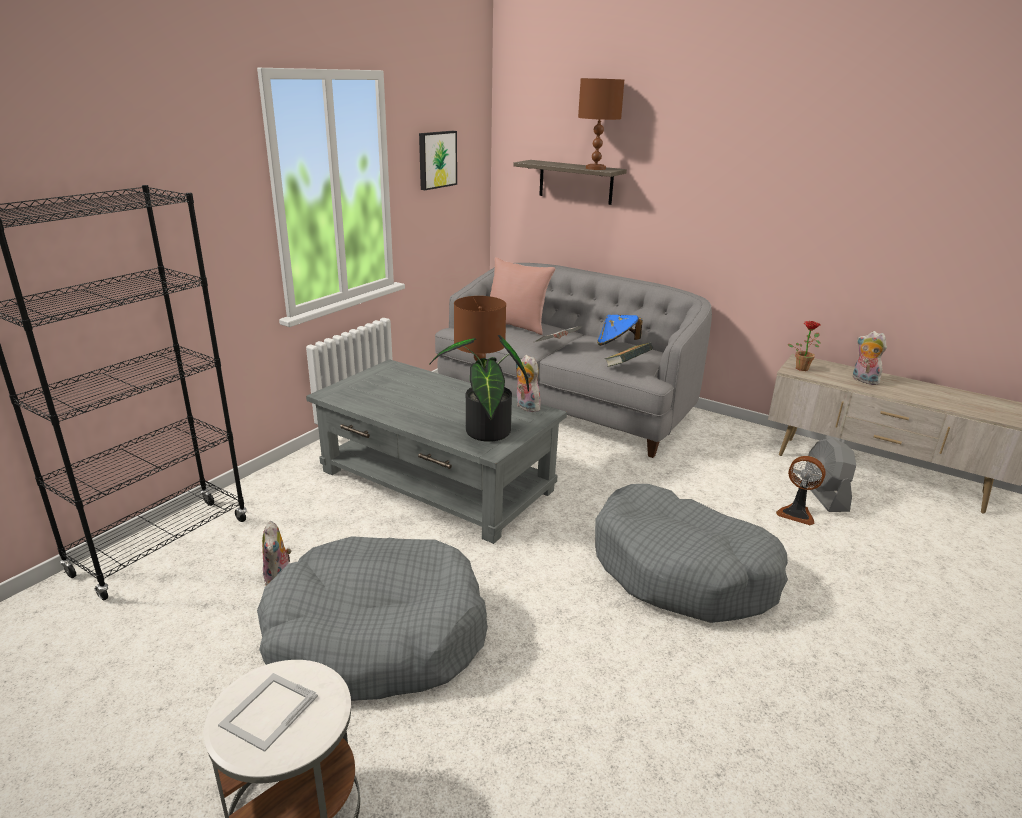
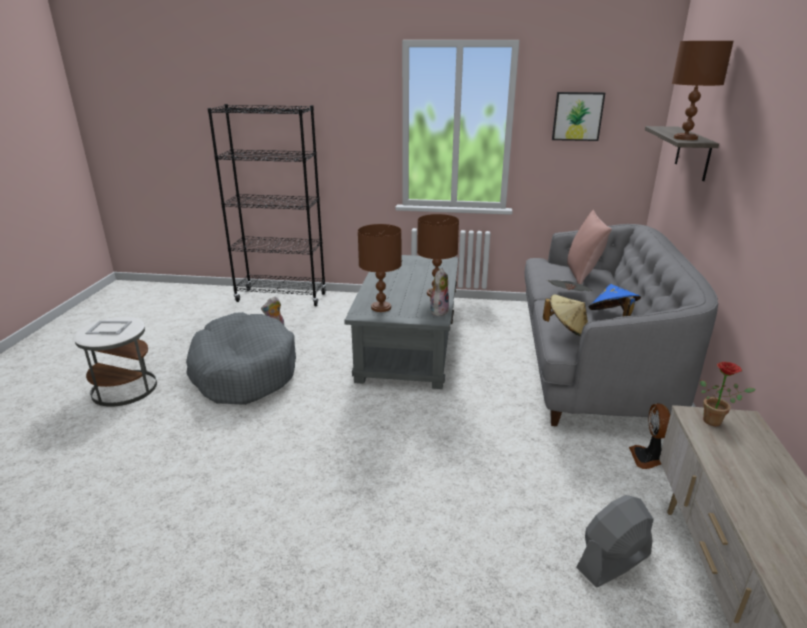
camera: 65 degrees right, 0 degrees up
potted plant [429,335,529,442] -> brown table lamp [358,224,402,312]
grey dog bed [595,484,788,623] -> none
book [605,342,653,367] -> beige hat [543,294,588,336]
fan [776,456,825,525] -> fan moved to [629,403,670,469]
plush toy [853,331,887,385] -> none

